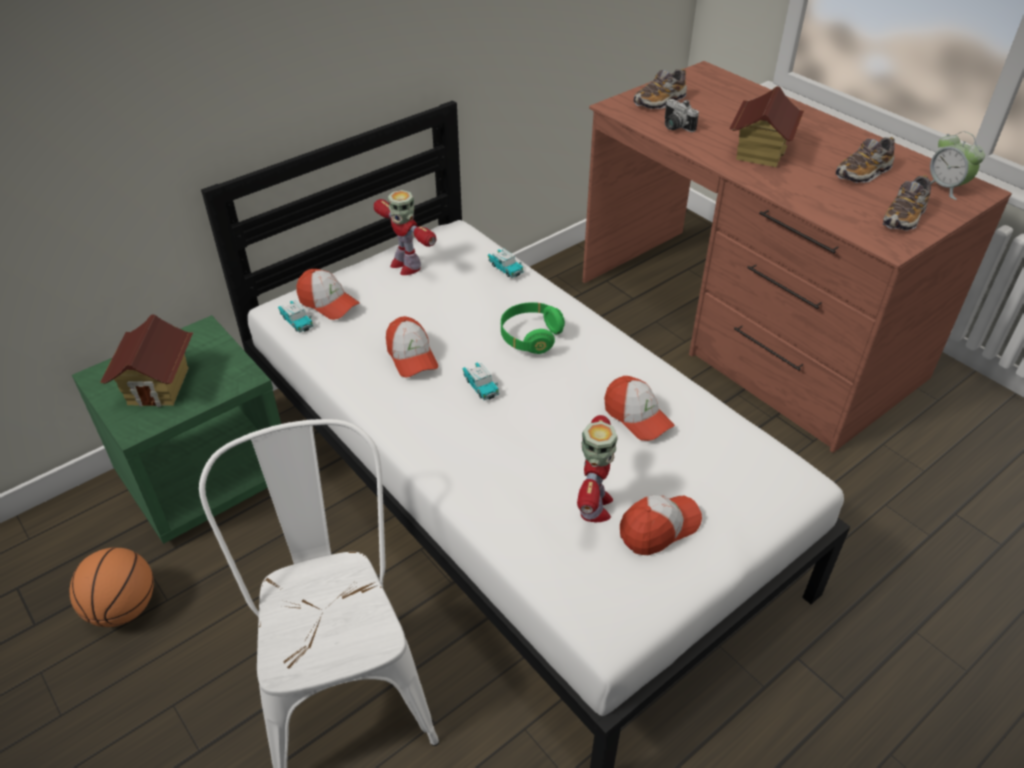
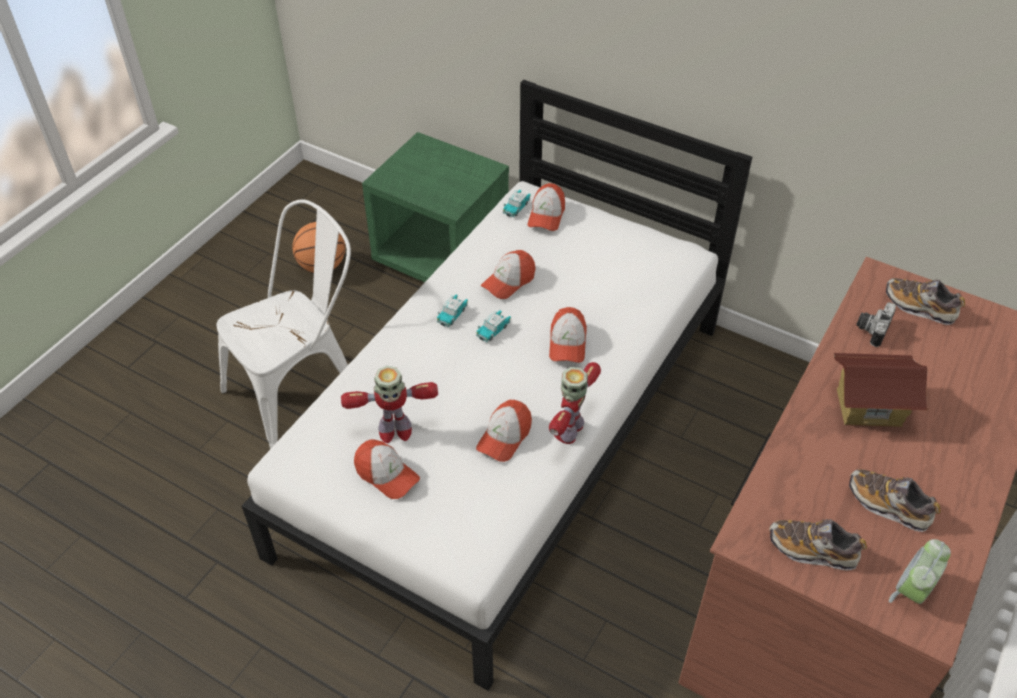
camera: 70 degrees right, 5 degrees up
toy house [100,315,193,407] -> none
toy robot [374,190,436,275] -> toy robot moved to [549,362,601,444]
toy car [488,248,524,278] -> toy car moved to [437,295,468,327]
green headphones [501,302,565,354] -> cap [549,307,587,363]

